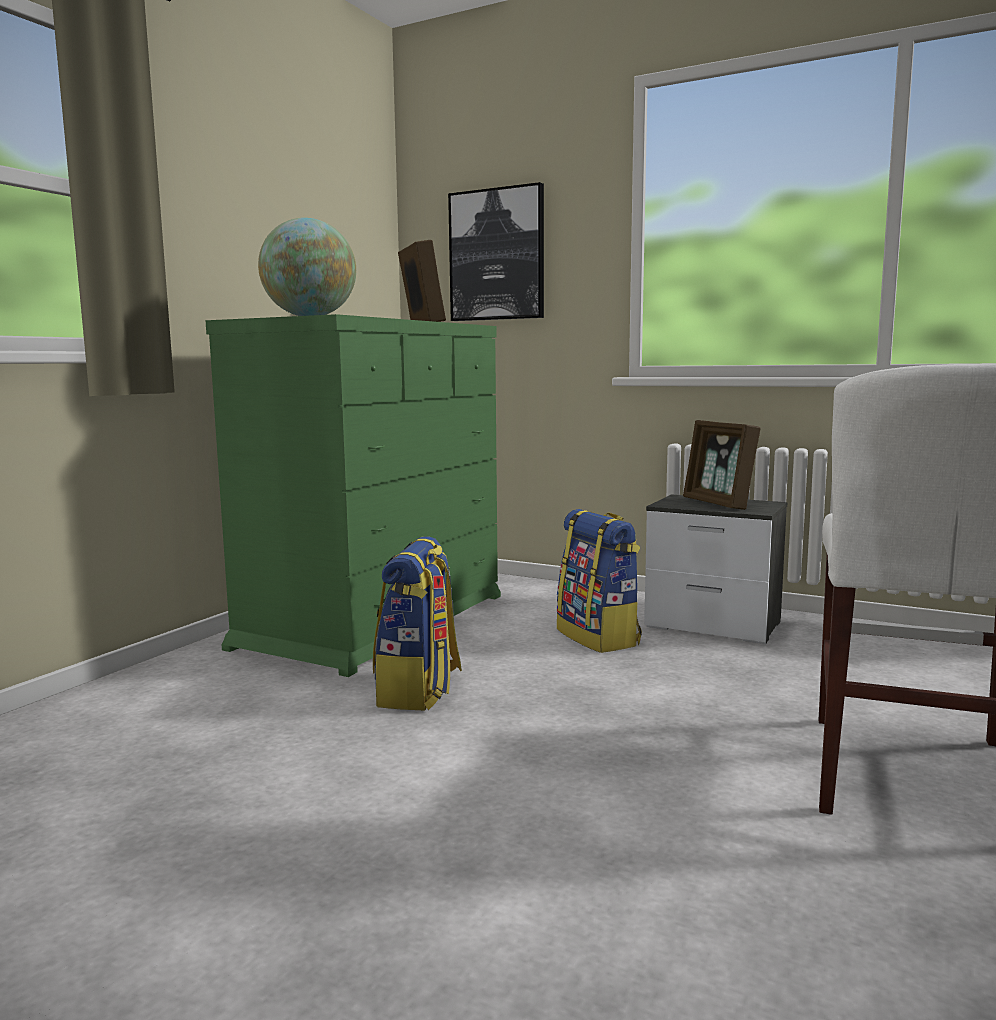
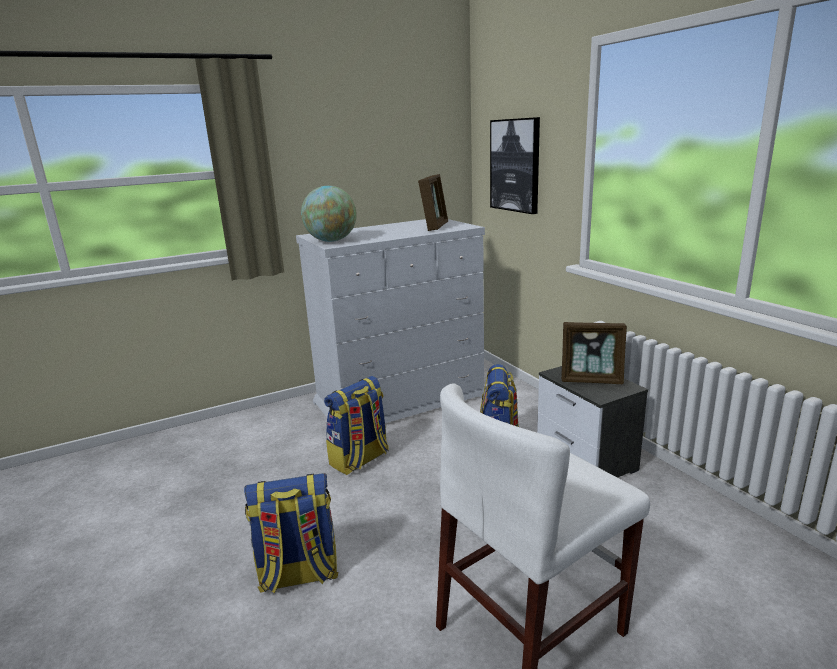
camera: 35 degrees right, 10 degrees up
green dresser [205,314,501,677] -> white dresser [296,219,486,423]
picture frame [683,420,761,510] -> picture frame turned 90 degrees counterclockwise [561,322,627,384]
none -> backpack [244,473,339,593]

